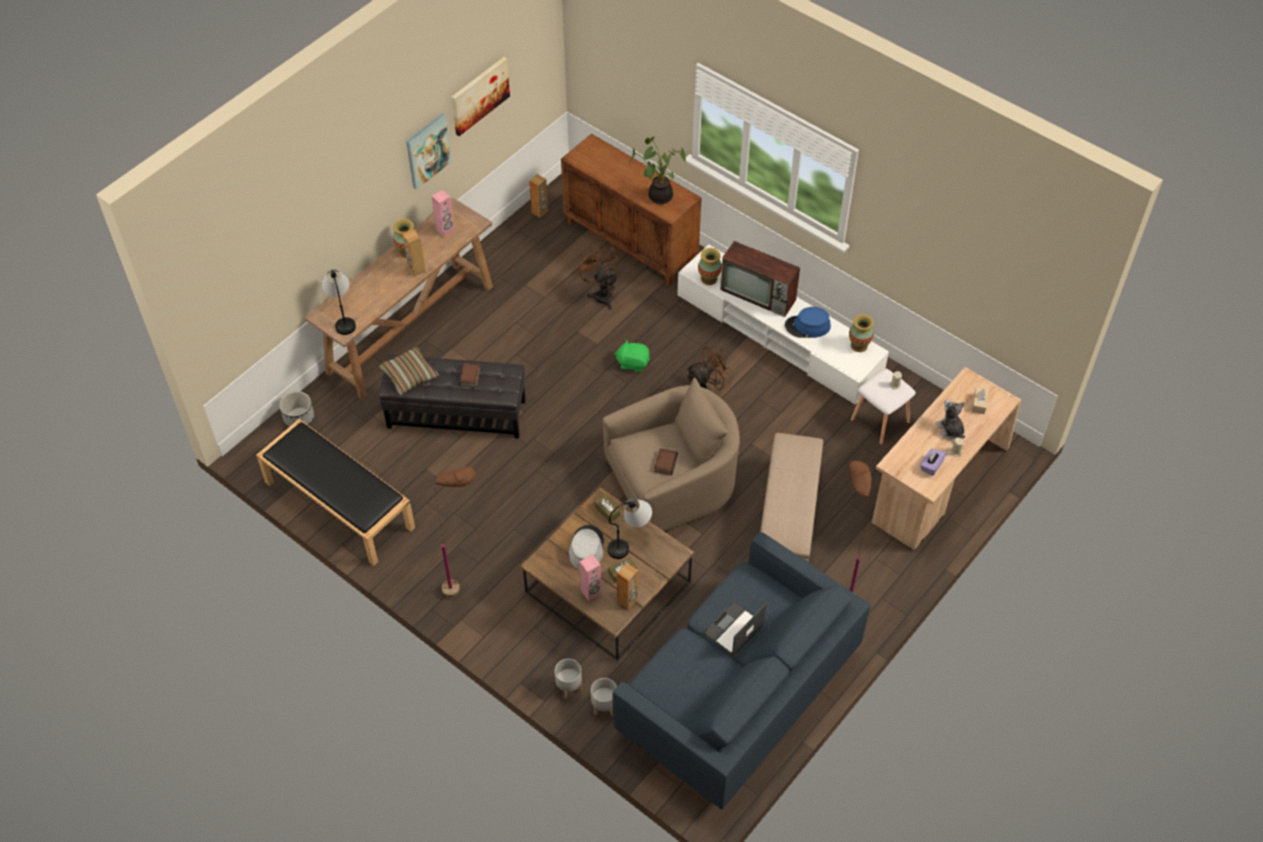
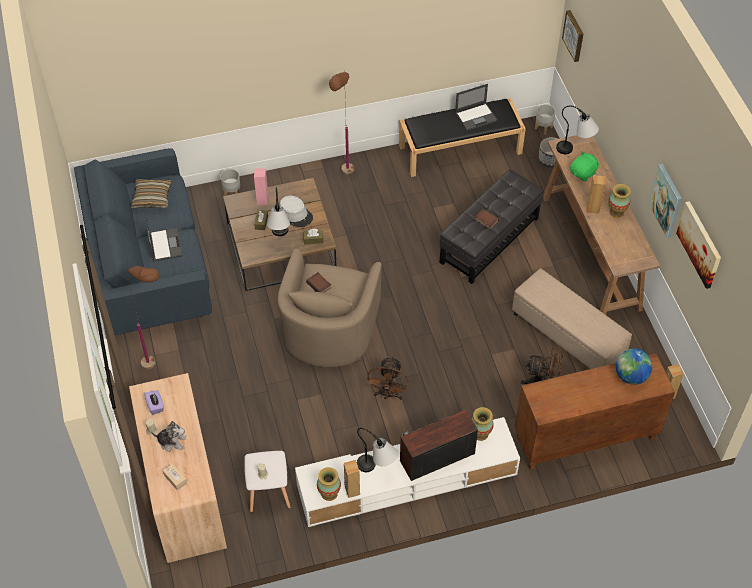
camera: 125 degrees right, 0 degrees up
pillow [379,347,439,395] -> pillow moved to [131,179,171,208]
pink speaker [431,190,455,237] -> none
grey planter [591,678,617,716] -> grey planter moved to [535,104,555,135]
green plush toy [615,339,650,372] -> green plush toy moved to [570,151,600,182]
brown speaker [617,563,638,609] -> brown speaker moved to [344,460,360,498]
potted plant [629,136,686,204] -> none
beige ottoman [760,433,823,563] -> beige ottoman moved to [512,268,632,369]
blue hat [785,307,831,338] -> table lamp [357,428,398,472]
none -> laptop [455,84,498,131]
none -> picture [562,10,583,62]
none -> globe [616,349,652,385]

